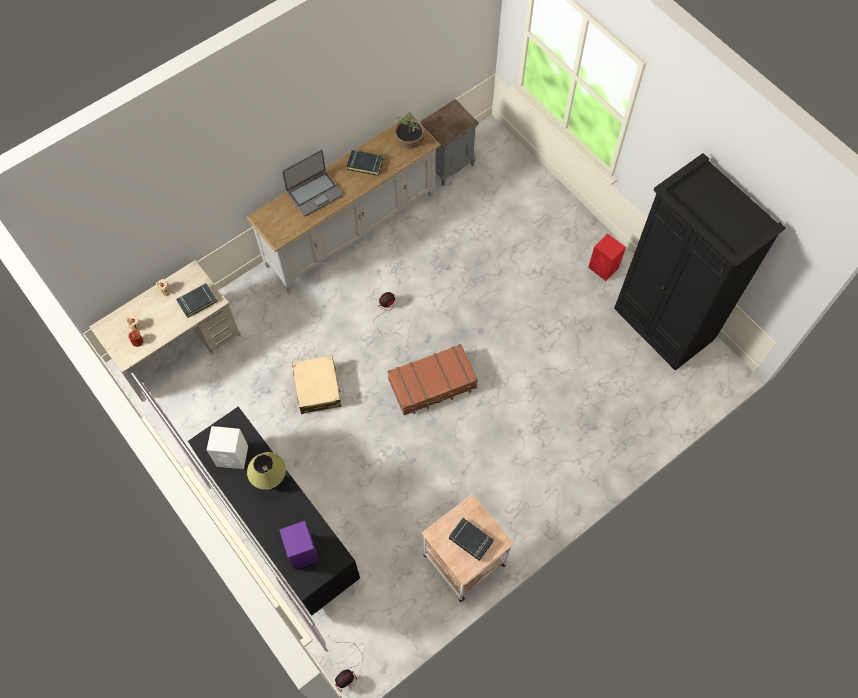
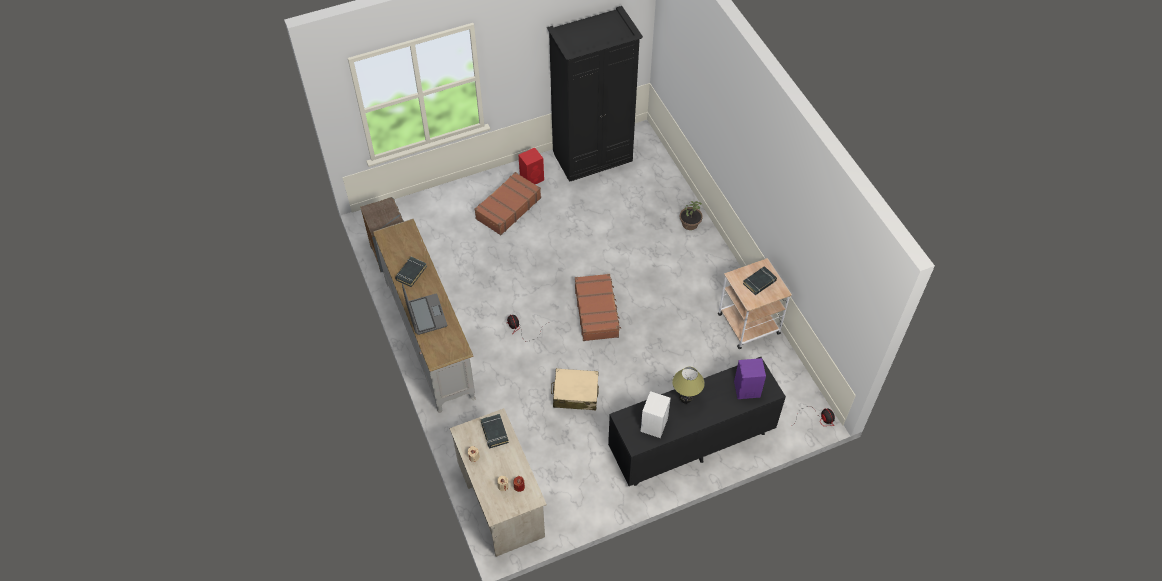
camera: 75 degrees left, 10 degrees down
potted plant [394,112,424,149] -> potted plant moved to [680,201,703,230]
none -> brown suitcase [474,172,541,235]

